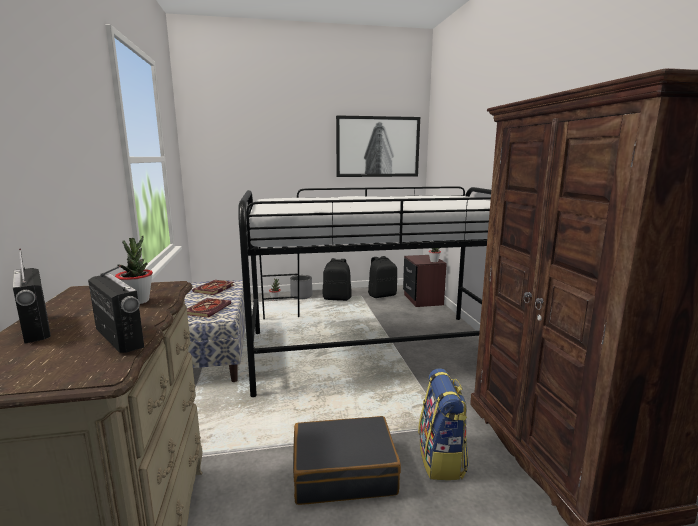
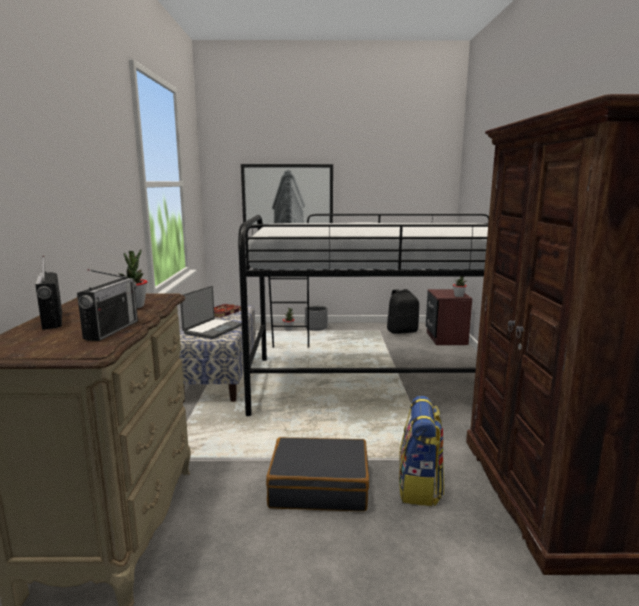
camera: 10 degrees right, 0 degrees up
radio [88,265,144,353] -> radio turned 45 degrees clockwise [77,269,138,341]
book [187,298,231,318] -> laptop [180,286,242,339]
black backpack [323,258,352,301] -> none
picture [336,115,420,177] -> picture moved to [241,164,333,228]

